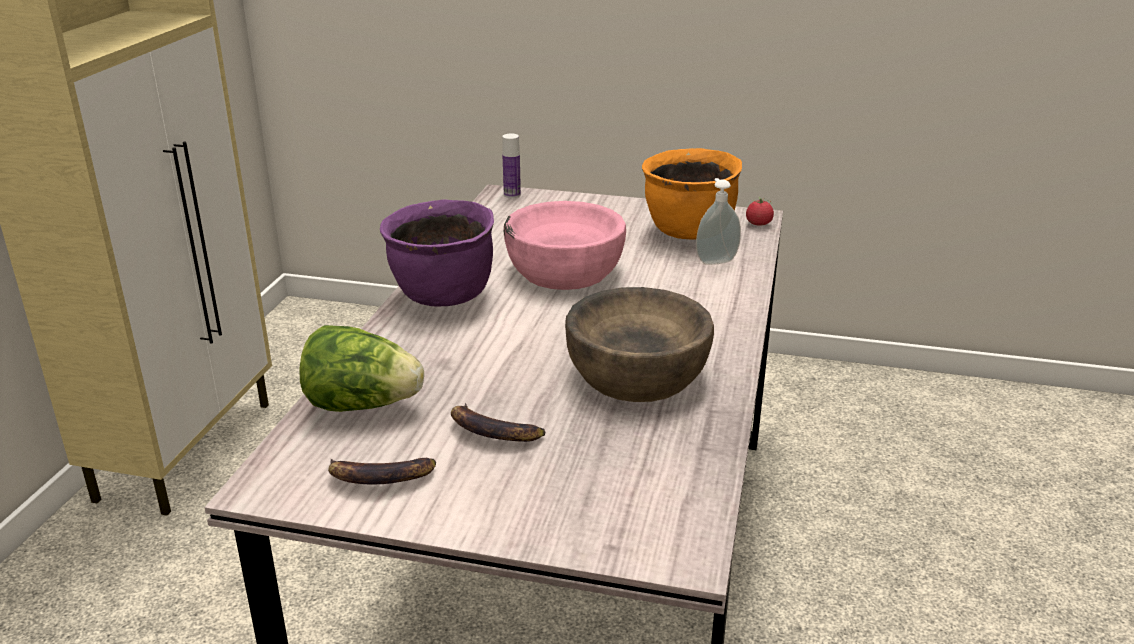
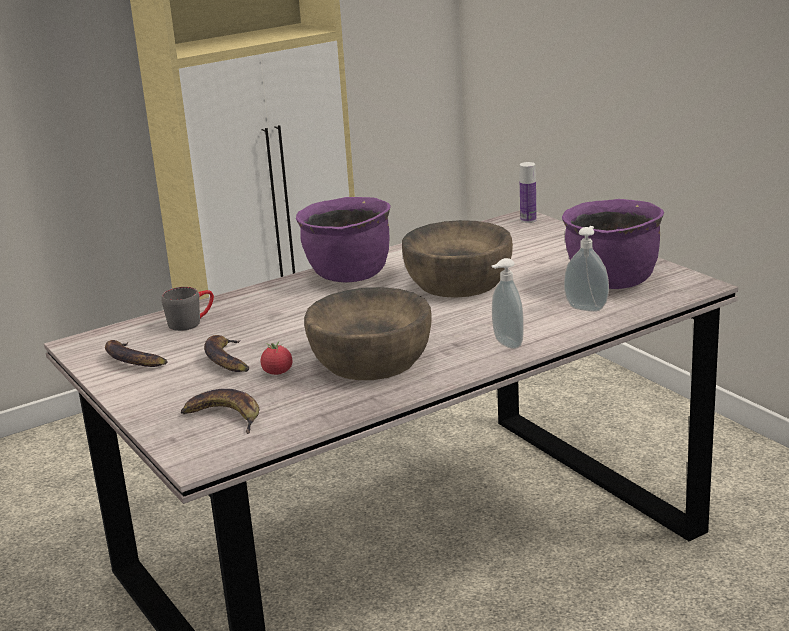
camera: 45 degrees right, 5 degrees down
lettuce [299,325,424,412] -> grey mug [161,287,214,331]
pink bowl [504,201,626,290] -> brown bowl [402,220,513,298]
orange cooking pot [642,148,742,240] -> purple cooking pot [562,199,664,289]
tomato [746,197,774,226] -> tomato moved to [261,341,292,375]
none -> banana [181,389,259,434]
none -> soap dispenser [492,258,524,349]

